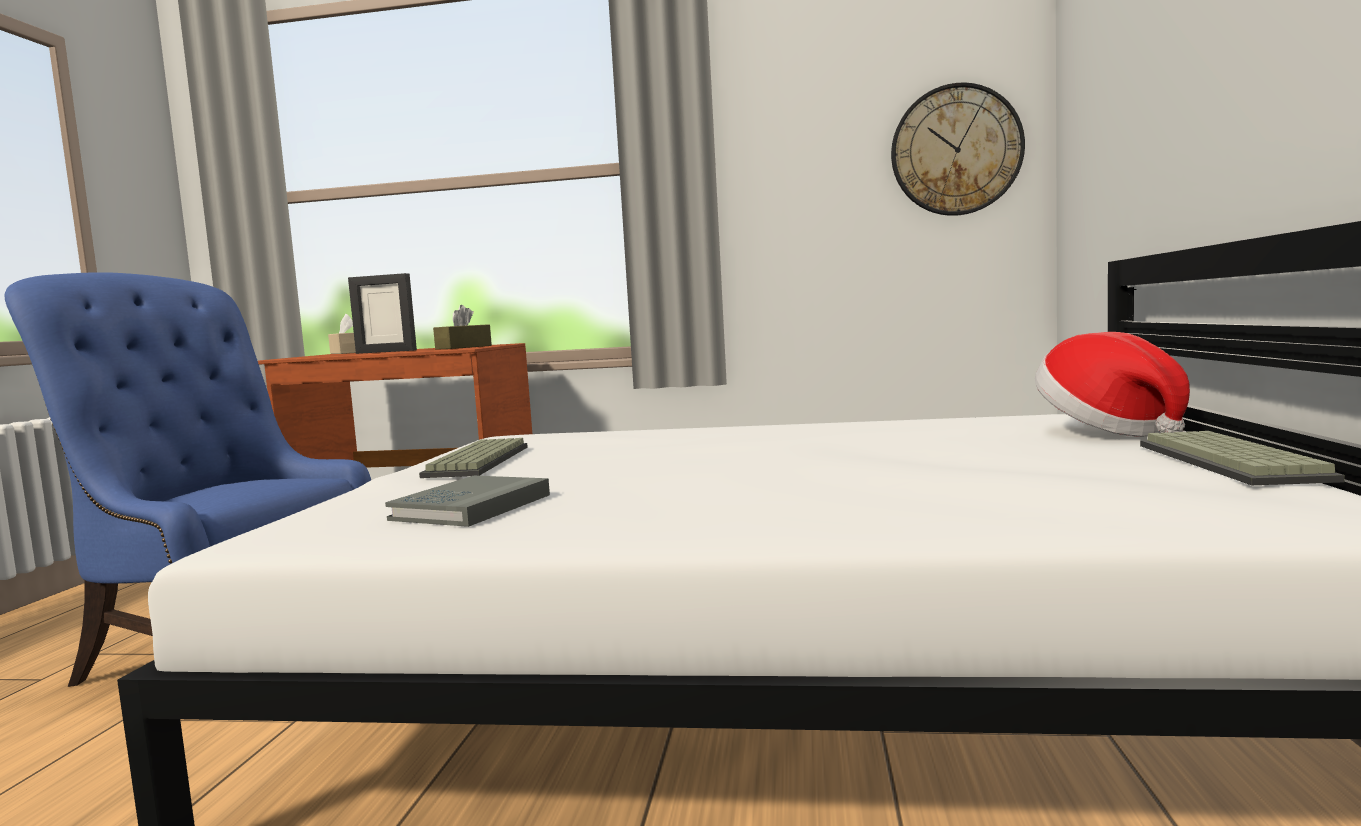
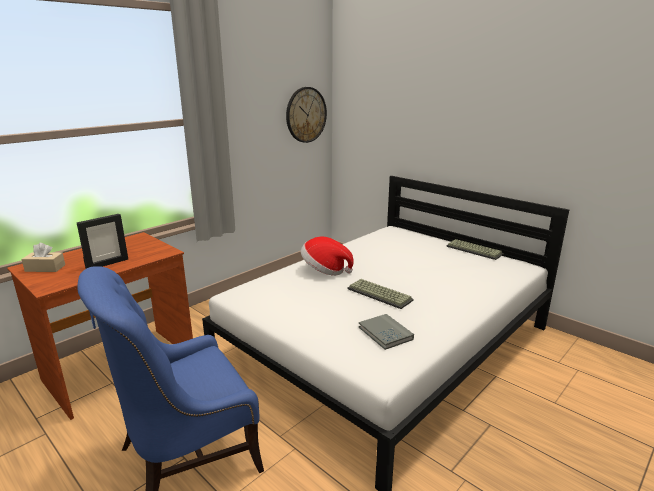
camera: 55 degrees left, 15 degrees up
keyboard [419,438,528,478] -> keyboard moved to [348,279,413,309]
brown tissue box [433,305,492,350] -> none
hat [1035,332,1190,437] -> hat moved to [301,236,354,276]

